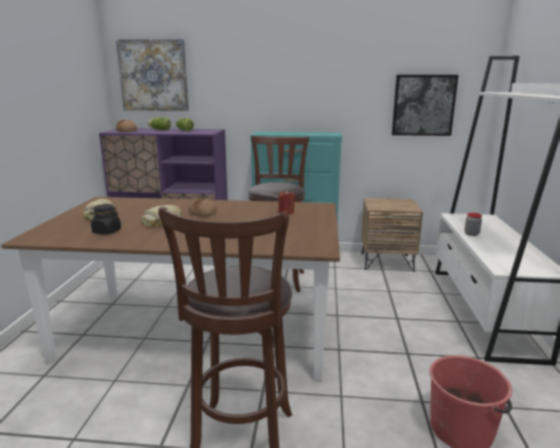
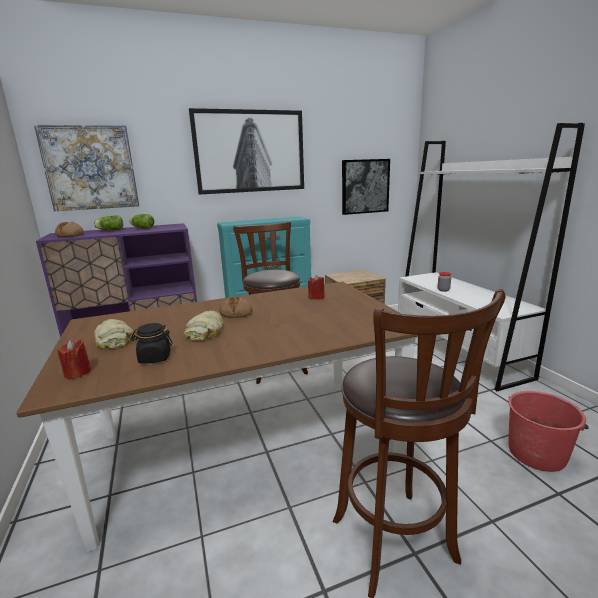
camera: 25 degrees left, 0 degrees up
none -> red candle [58,339,91,379]
none -> picture [189,108,304,195]

